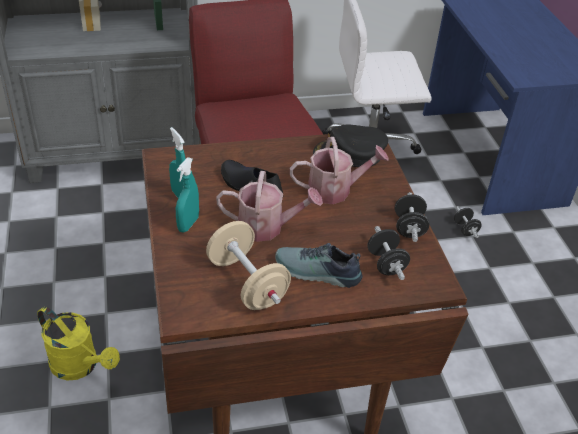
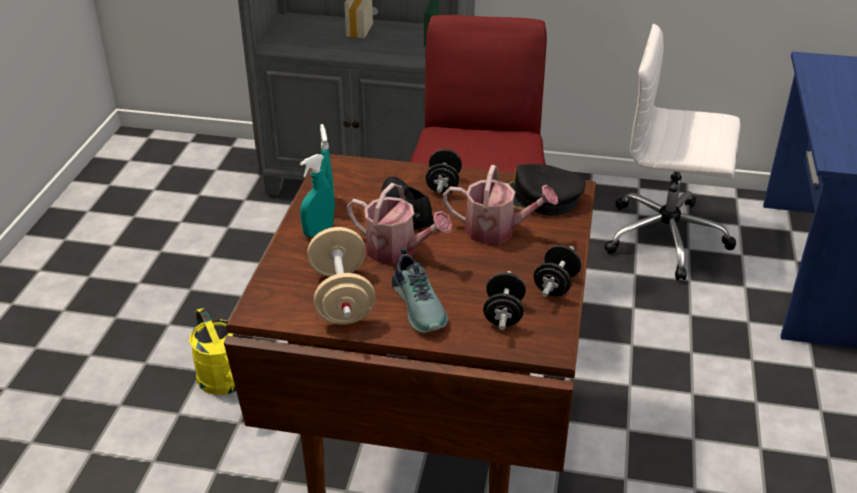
camera: 25 degrees right, 5 degrees down
shoe [275,243,362,288] -> shoe turned 150 degrees counterclockwise [392,248,448,333]
black dumbbell [454,206,482,238] -> black dumbbell moved to [426,149,462,194]

